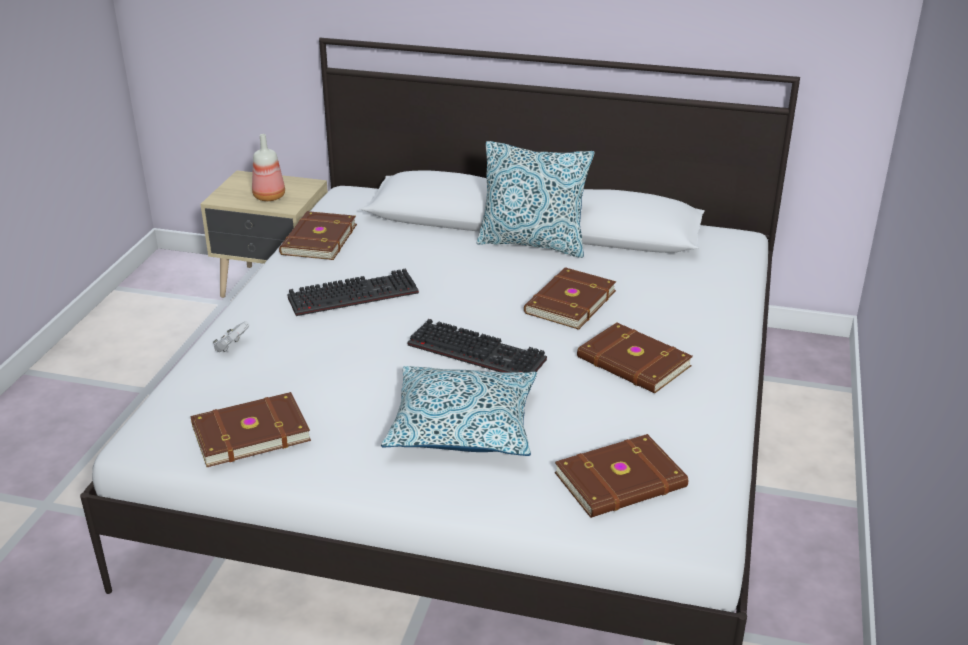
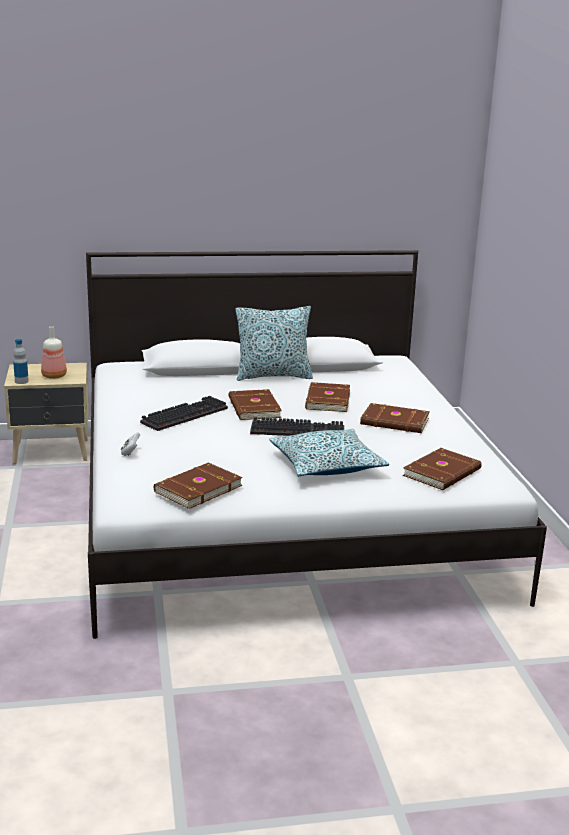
camera: 25 degrees left, 10 degrees down
brown book [279,211,357,260] -> brown book moved to [229,389,282,420]
none -> bottle [13,339,29,384]

